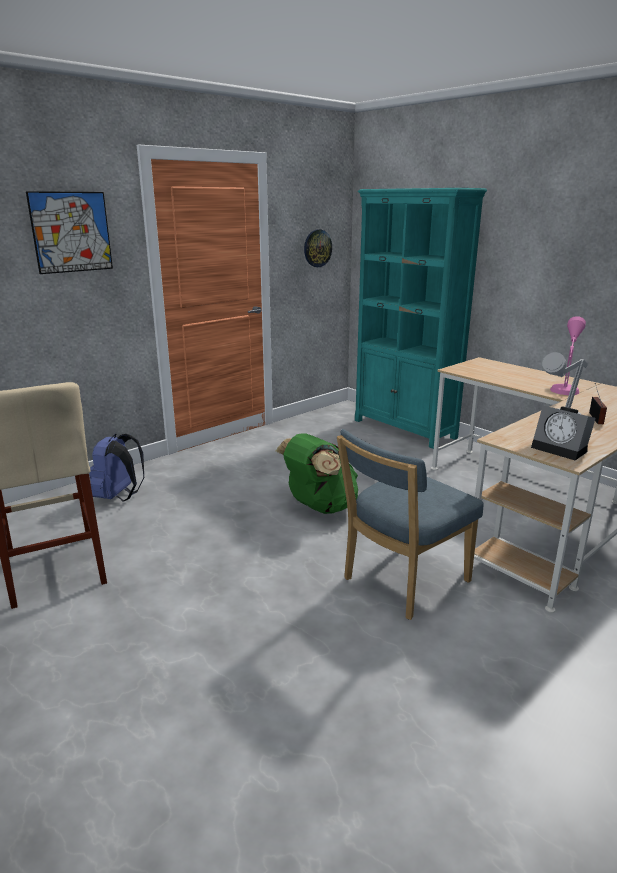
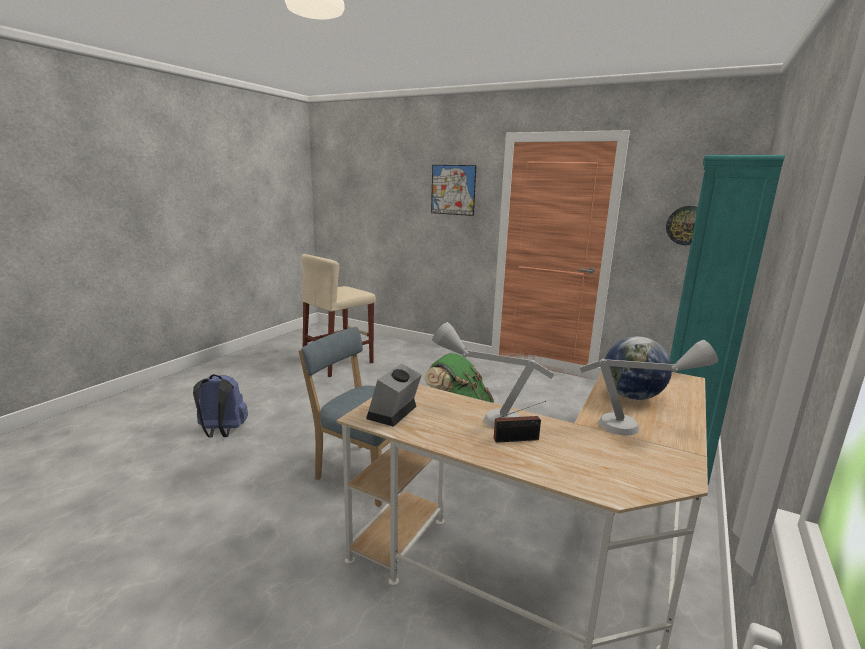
camera: 70 degrees right, 5 degrees down
blue backpack [89,434,144,502] -> blue backpack moved to [193,374,248,438]
pink table lamp [550,316,586,395] -> grey table lamp [580,340,718,436]
none -> globe [605,336,672,400]

